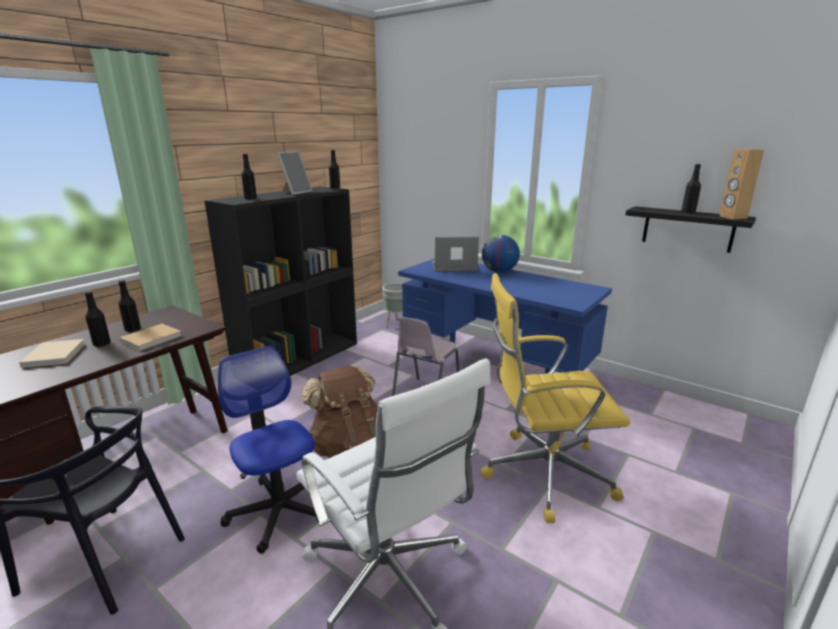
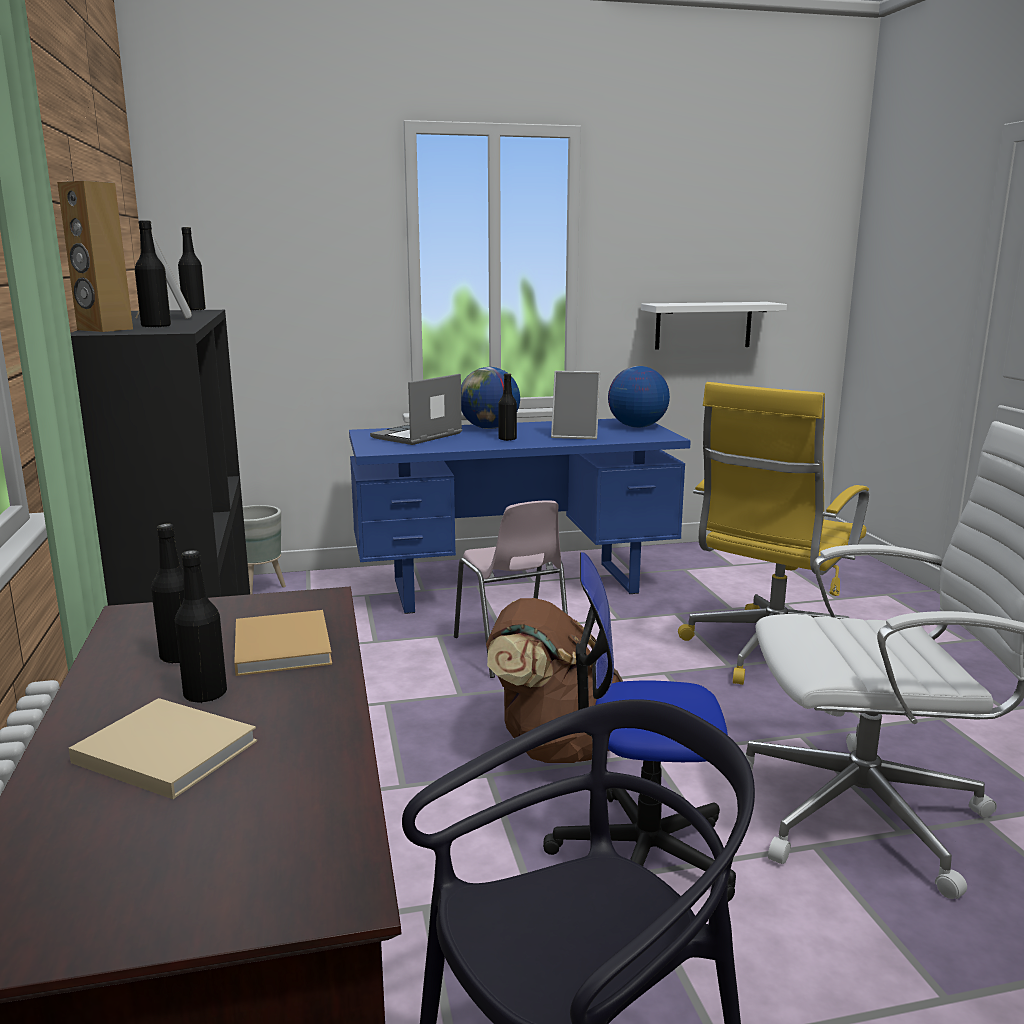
camera: 50 degrees left, 5 degrees down
black shelf [625,206,756,253] -> white shelf [641,302,787,349]
black bottle [682,164,701,213] -> black bottle moved to [498,373,517,441]
brown speaker [719,149,764,219] -> brown speaker moved to [57,181,133,332]
none -> picture frame [551,371,600,439]
none -> globe [608,366,670,428]

